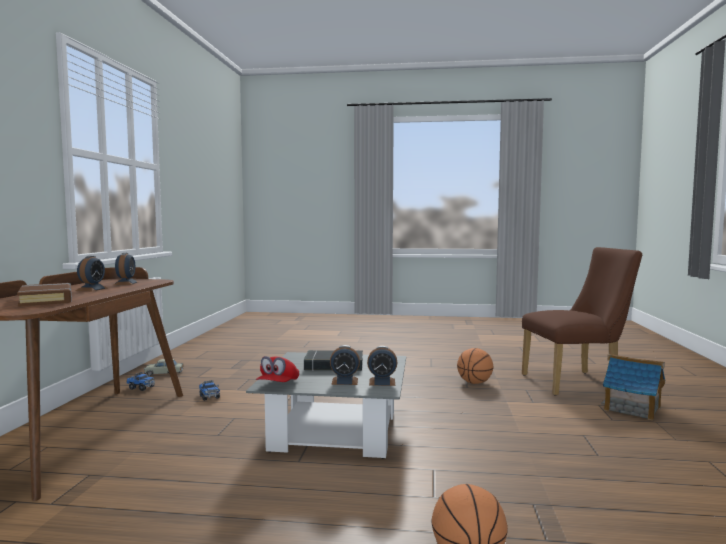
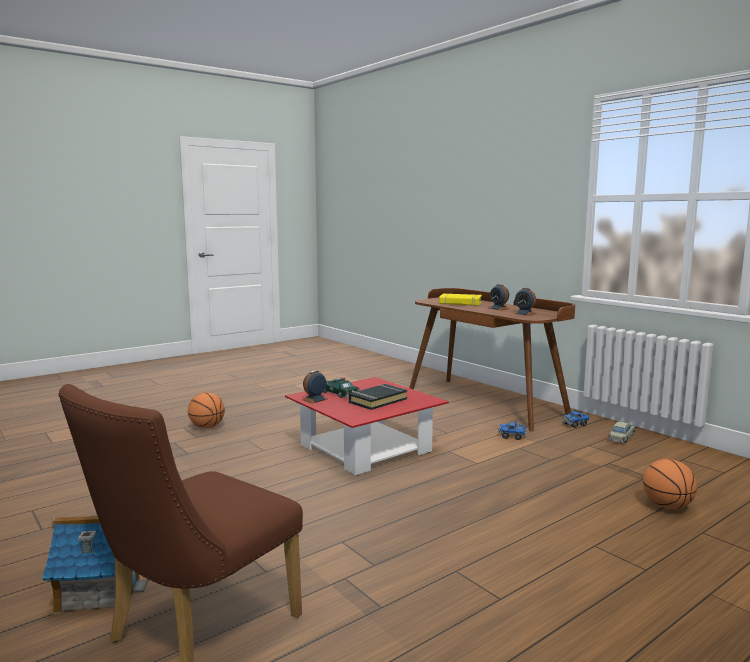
camera: 135 degrees right, 5 degrees up
brown book [17,283,72,307] -> yellow book [439,294,482,305]
grey coffee table [246,352,406,459] -> red coffee table [285,377,449,476]
red cap [256,356,299,382] -> none
alarm clock [330,345,360,385] -> toy car [323,377,360,398]
basketball [457,348,494,384] -> basketball moved to [643,459,697,509]

